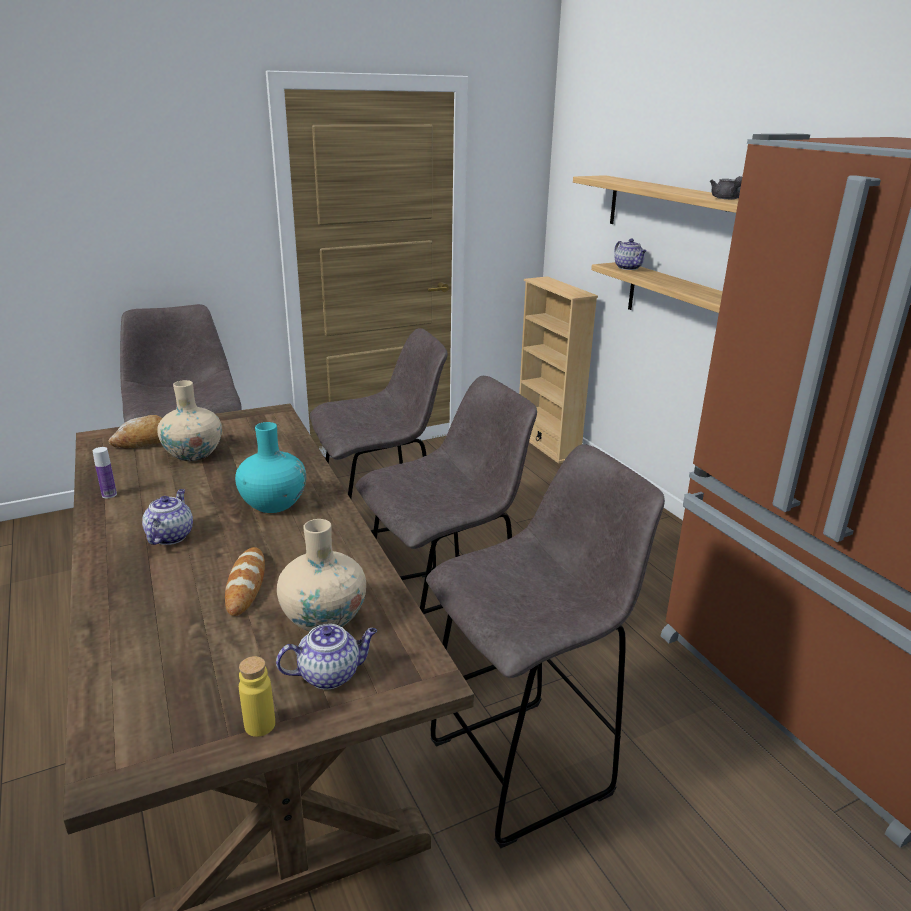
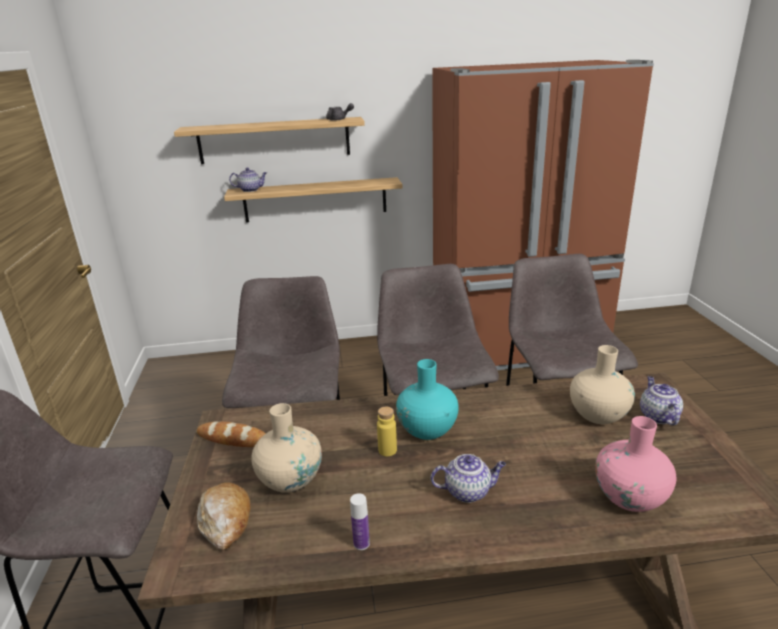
camera: 70 degrees left, 0 degrees up
teapot [142,489,193,545] -> teapot turned 150 degrees clockwise [431,454,506,503]
bread [225,547,265,616] -> bread moved to [197,421,266,447]
yellow bottle [239,656,275,737] -> yellow bottle moved to [377,406,397,456]
beige bookcase [519,276,598,464] -> none
none -> pink vase [595,416,676,512]

